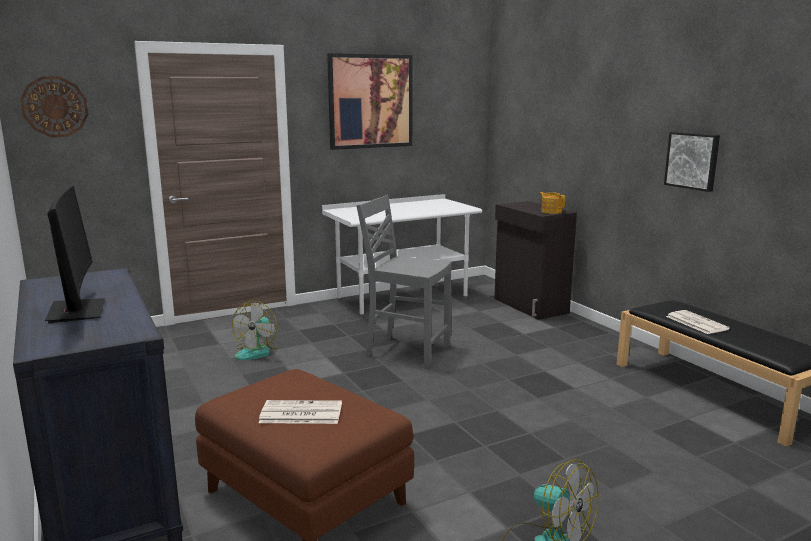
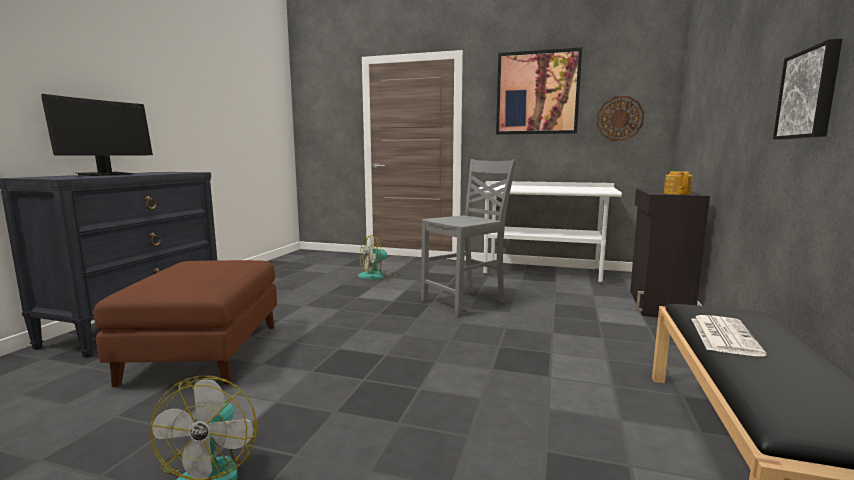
camera: 45 degrees right, 5 degrees down
wall clock [20,76,89,137] -> wall clock moved to [596,96,644,141]
newspaper [259,400,342,424] -> none
grey chair [356,195,451,369] -> grey chair turned 75 degrees clockwise [421,159,516,317]

